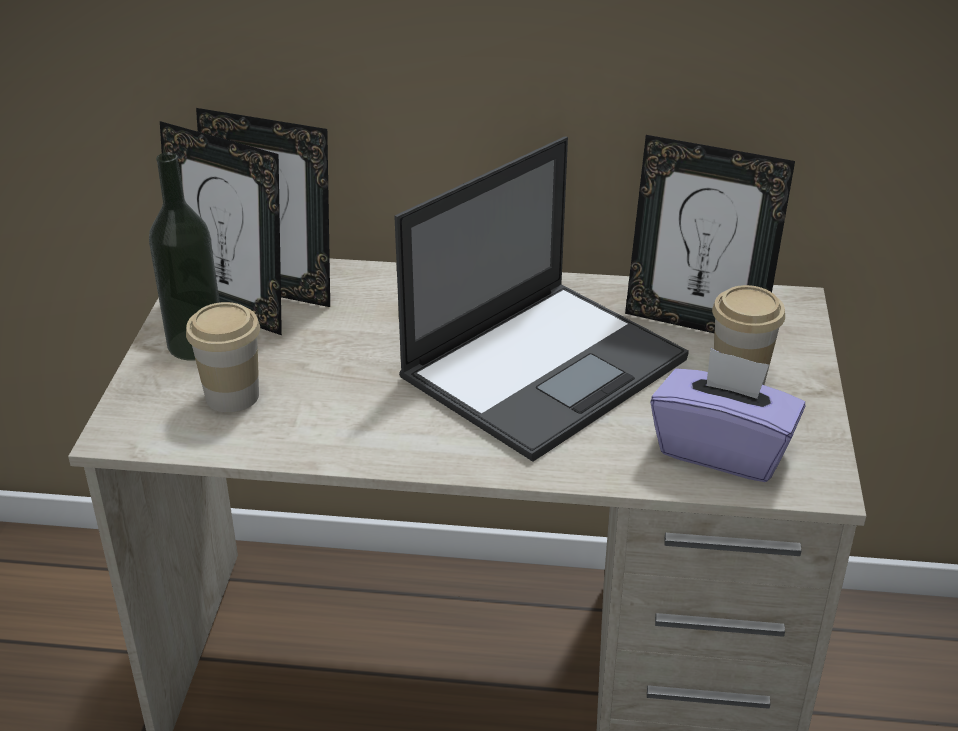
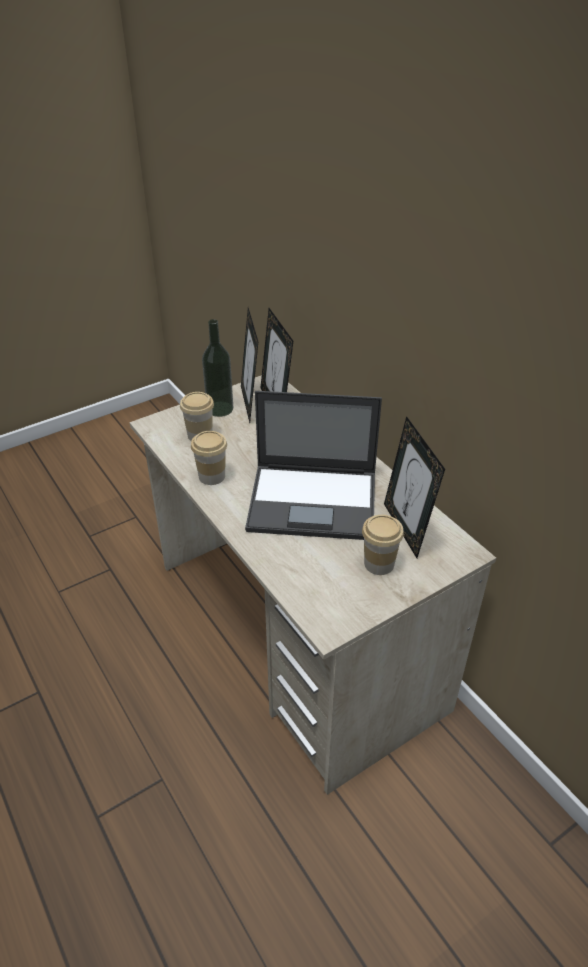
camera: 50 degrees right, 5 degrees up
purple tissue box [650,348,805,482] -> none
none -> cup [191,431,227,485]

